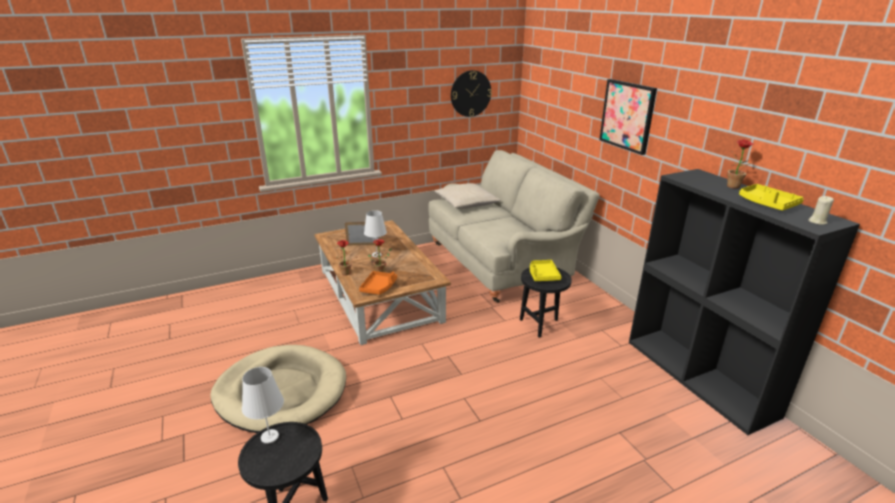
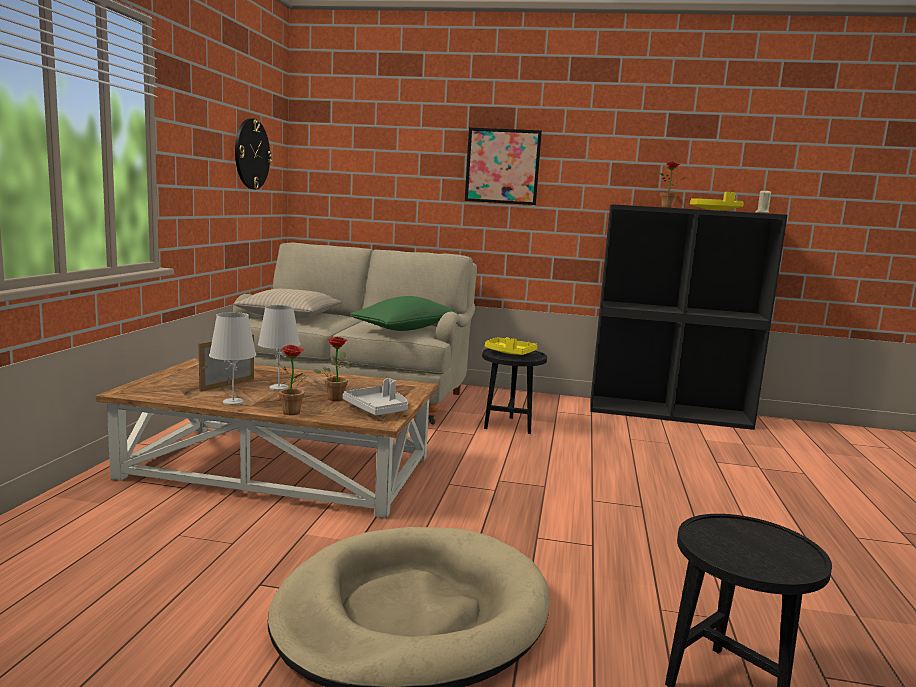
camera: 55 degrees left, 15 degrees down
white table lamp [242,367,284,444] -> white table lamp moved to [209,312,256,405]
orange tray [359,271,397,295] -> grey tray [343,378,408,416]
none -> green pillow [350,296,458,331]

